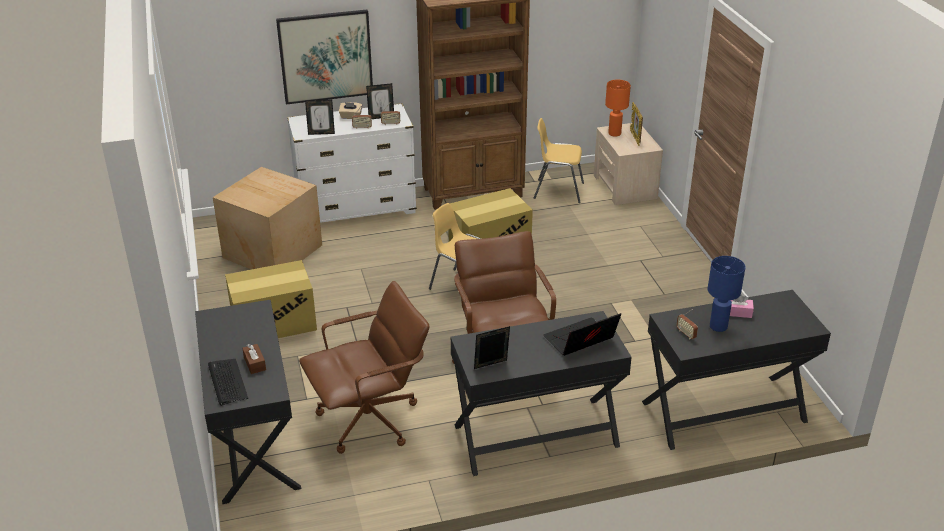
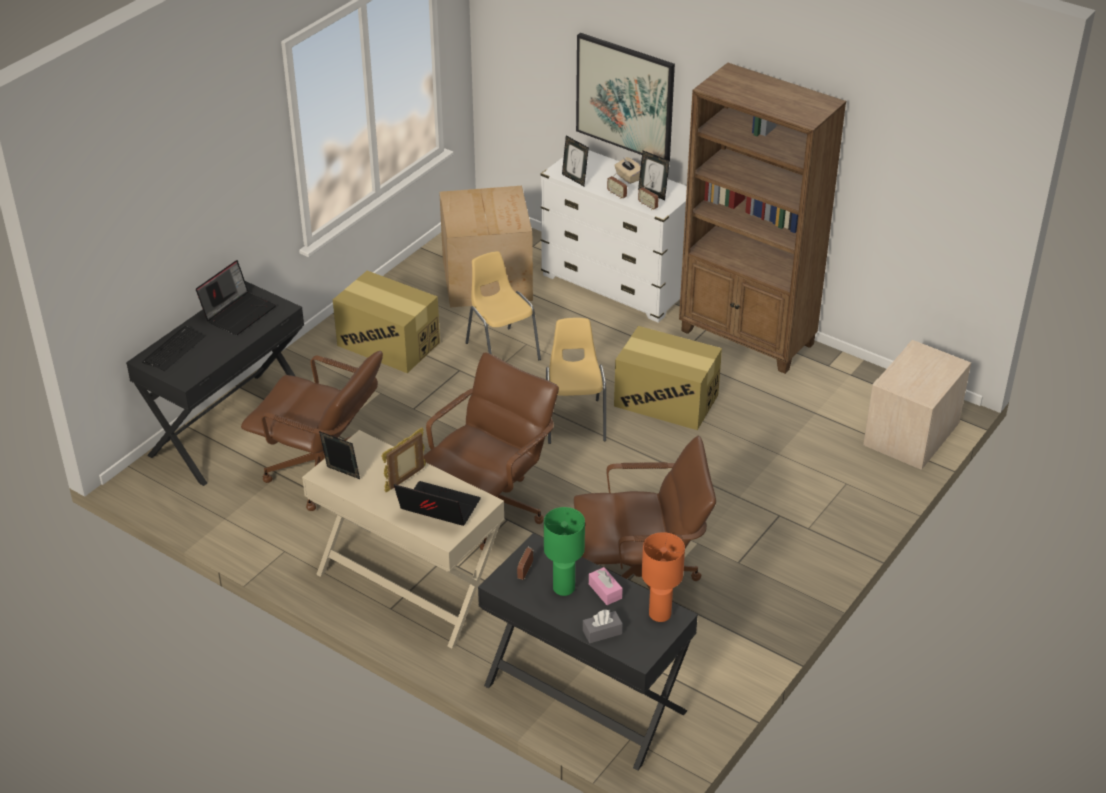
camera: 50 degrees right, 5 degrees up
brown tissue box [242,344,266,374] -> none
black desk [450,311,632,476] -> beige desk [302,430,504,649]
yellow chair [534,118,584,203] -> yellow chair moved to [466,251,541,360]
orange table lamp [605,80,631,137] -> orange table lamp moved to [642,532,685,622]
picture frame [630,102,643,146] -> picture frame moved to [381,428,426,492]
blue table lamp [708,256,746,332] -> green table lamp [544,507,585,596]
none -> laptop [196,260,276,335]
none -> brown office chair [574,436,716,590]
none -> grey tissue box [583,610,623,643]

